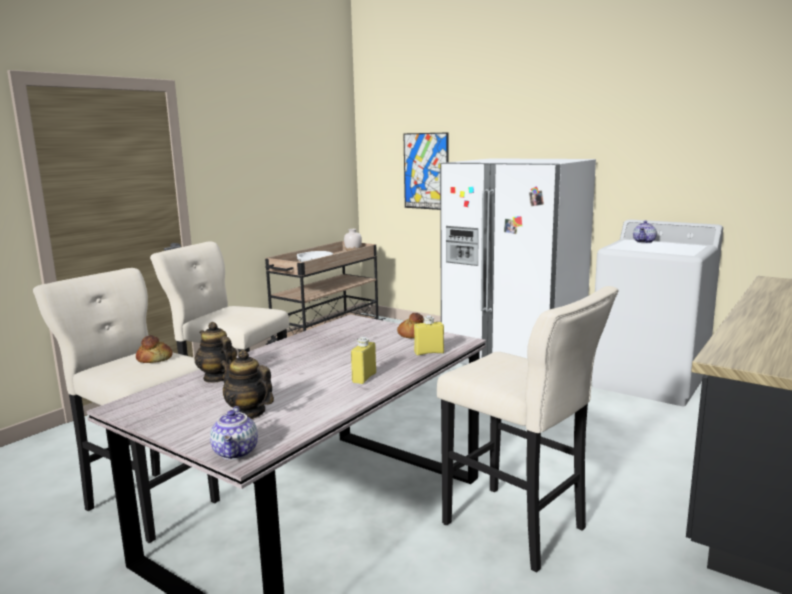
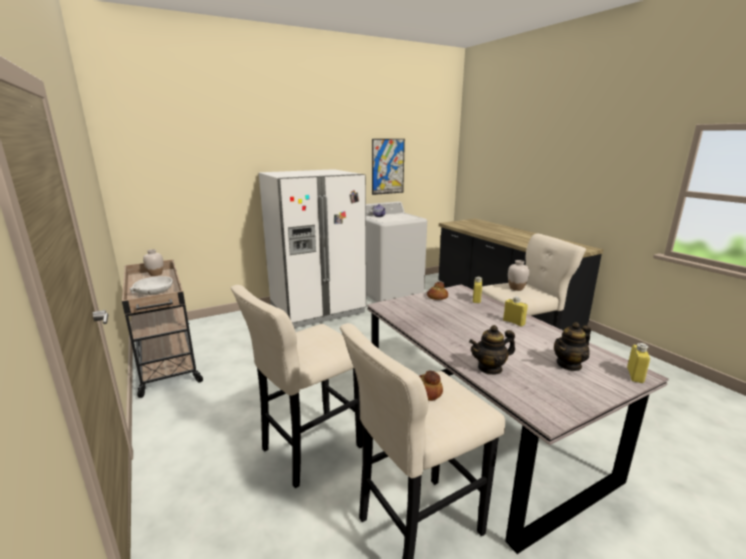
camera: 65 degrees left, 5 degrees up
teapot [210,406,258,460] -> yellow bottle [627,343,650,383]
picture [403,133,448,210] -> picture moved to [372,139,405,195]
none -> white vase [508,260,529,291]

